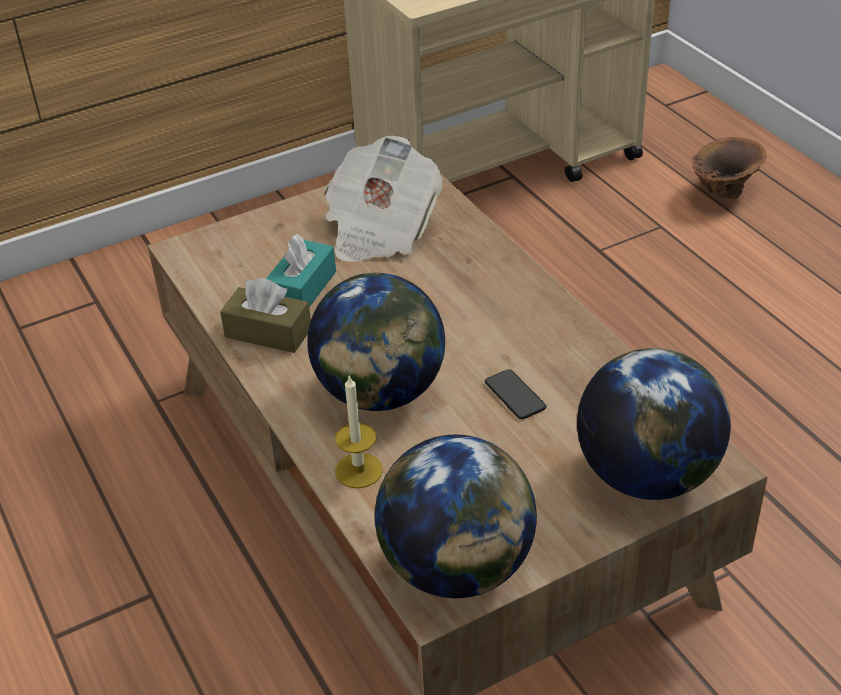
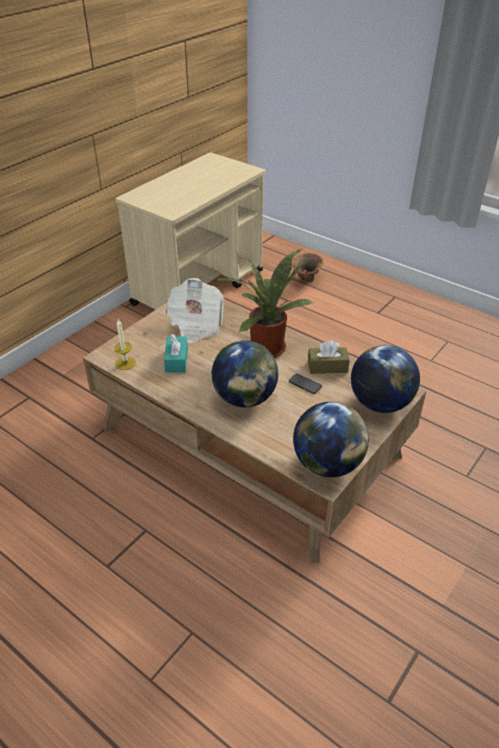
camera: 25 degrees left, 0 degrees up
brown tissue box [220,278,311,353] -> brown tissue box moved to [308,340,350,374]
candle [335,374,383,489] -> candle moved to [114,319,136,370]
none -> potted plant [215,249,315,358]

